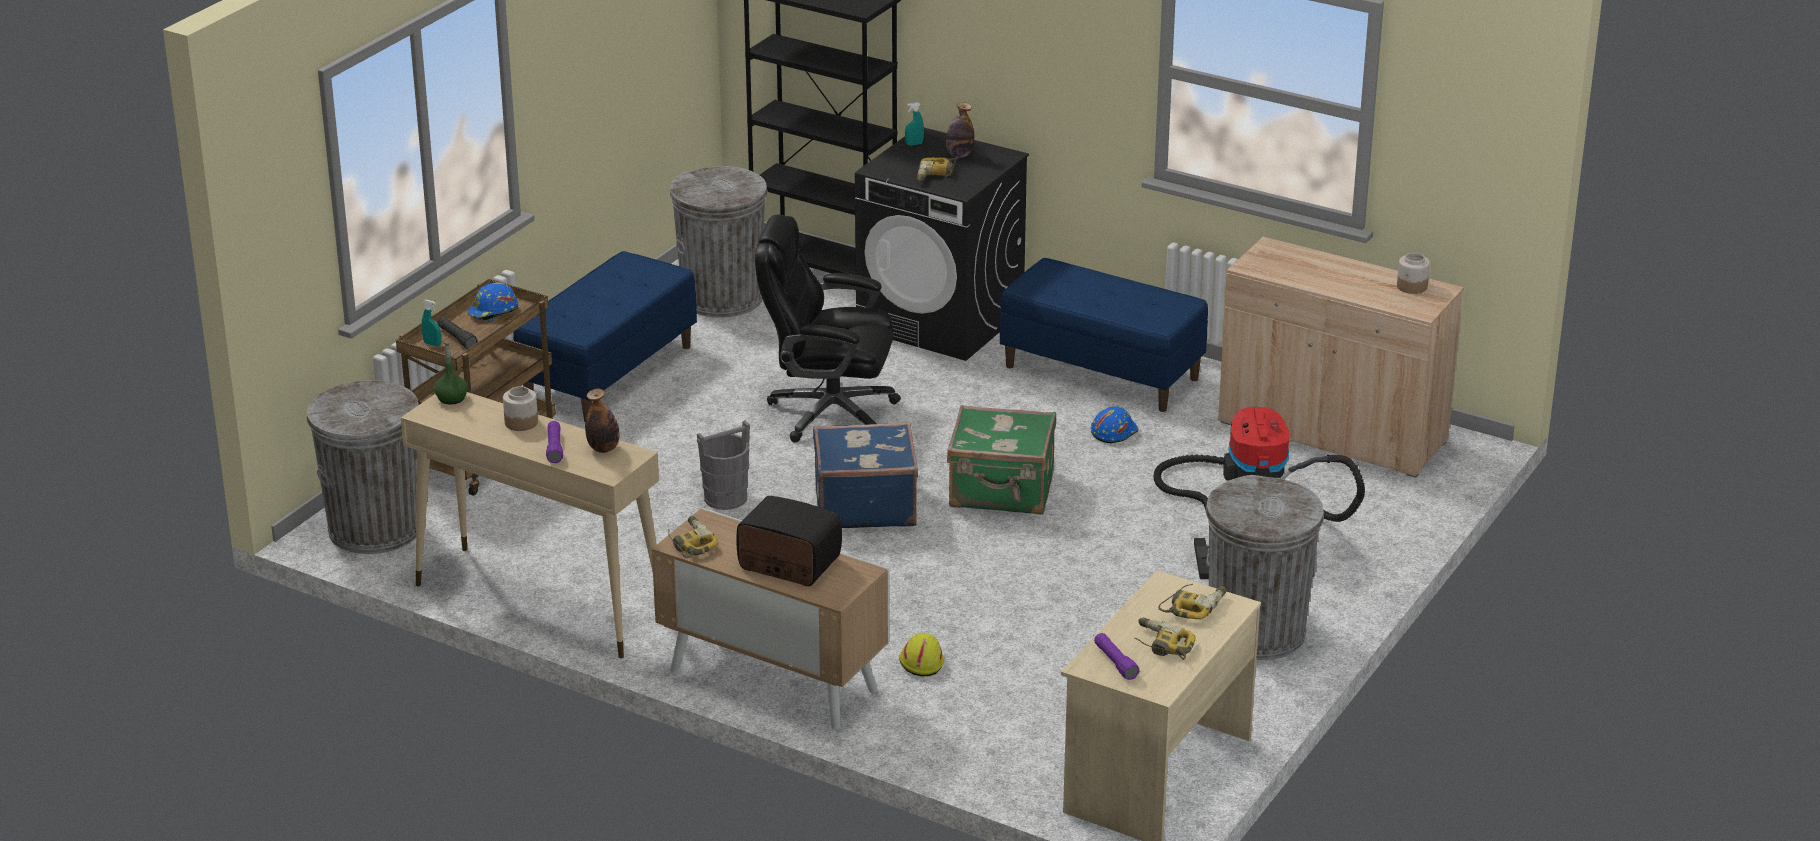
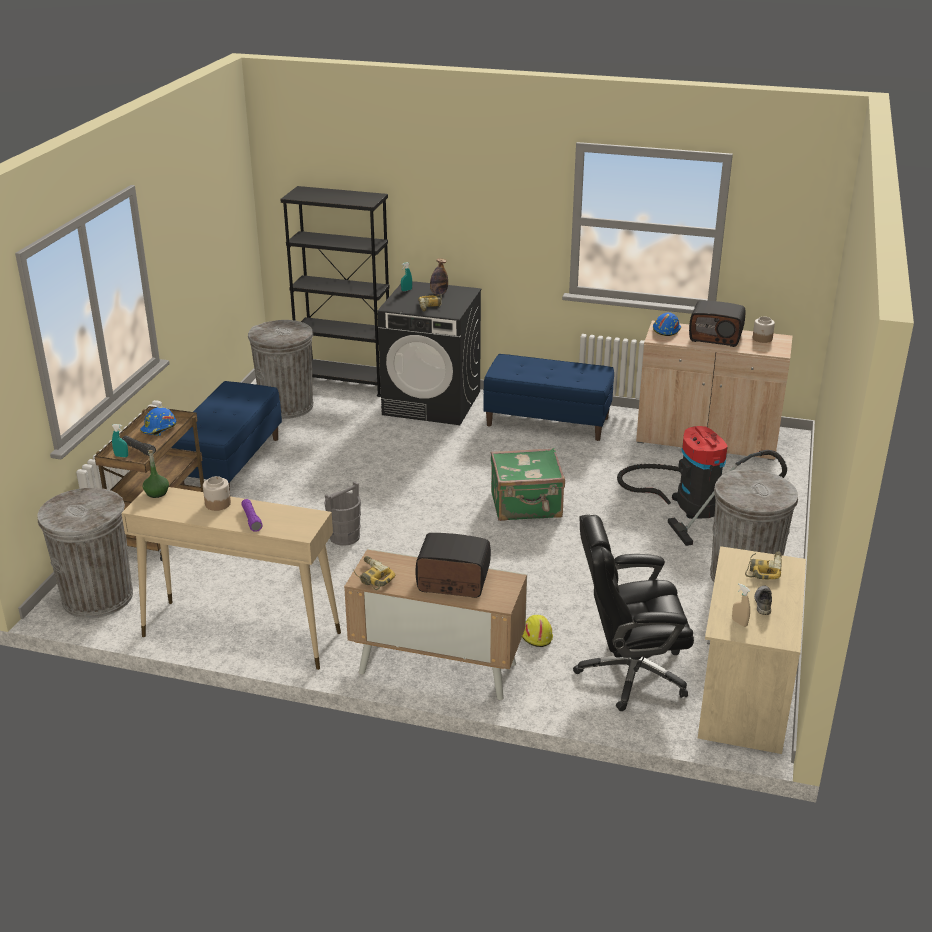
camera: 15 degrees left, 0 degrees up
bottle [585,389,620,453] -> none
black office chair [755,215,901,443] -> black office chair moved to [573,515,694,711]
blue suitcase [813,422,918,528] -> none
blue hard hat [1091,406,1139,444] -> blue hard hat moved to [653,312,681,336]
purple flashlight [1094,633,1140,680] -> beige spray bottle [732,583,750,627]
power drill [1134,618,1196,660] -> grey shoe [754,586,772,615]
none -> radio [689,301,745,347]

